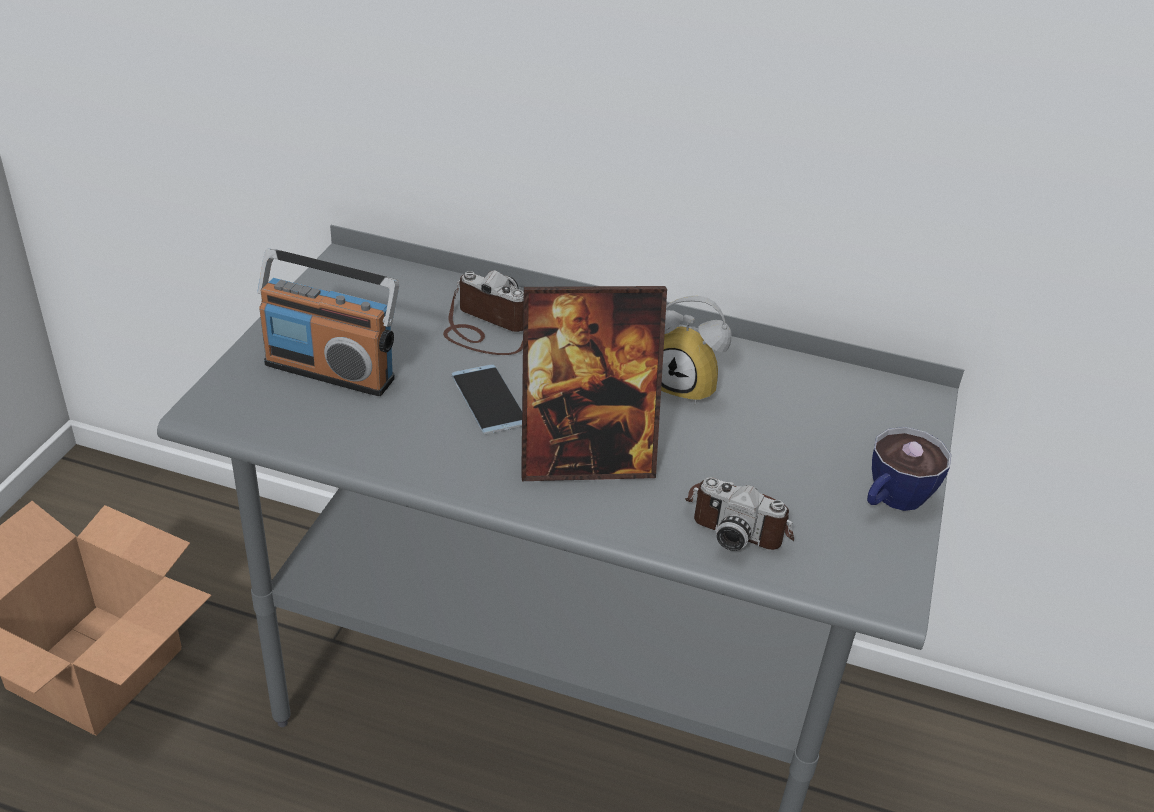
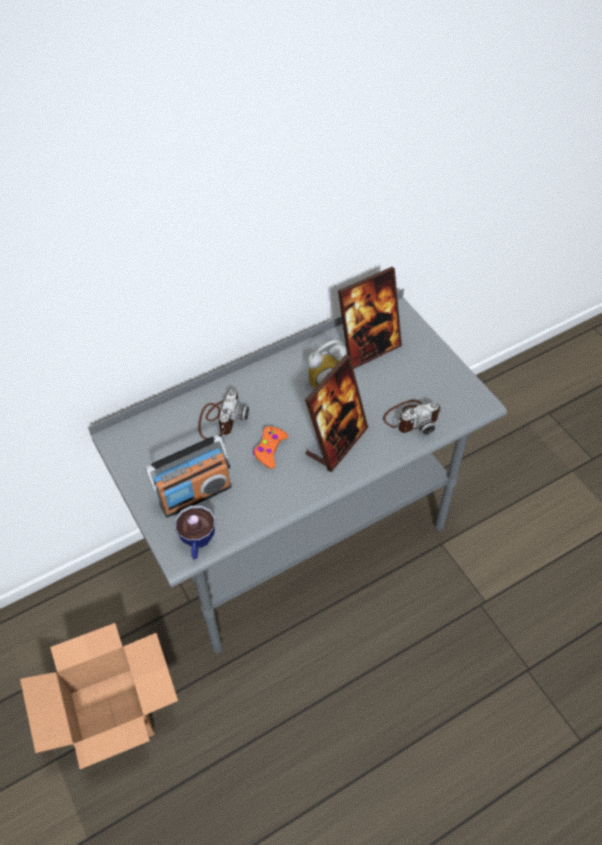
camera: 45 degrees left, 15 degrees up
camera [443,270,524,355] -> camera turned 120 degrees clockwise [198,390,249,439]
phone [452,365,522,434] -> orange game controller [253,426,288,469]
cup [867,427,951,511] -> cup moved to [174,505,215,560]
none -> picture frame [338,267,402,369]

